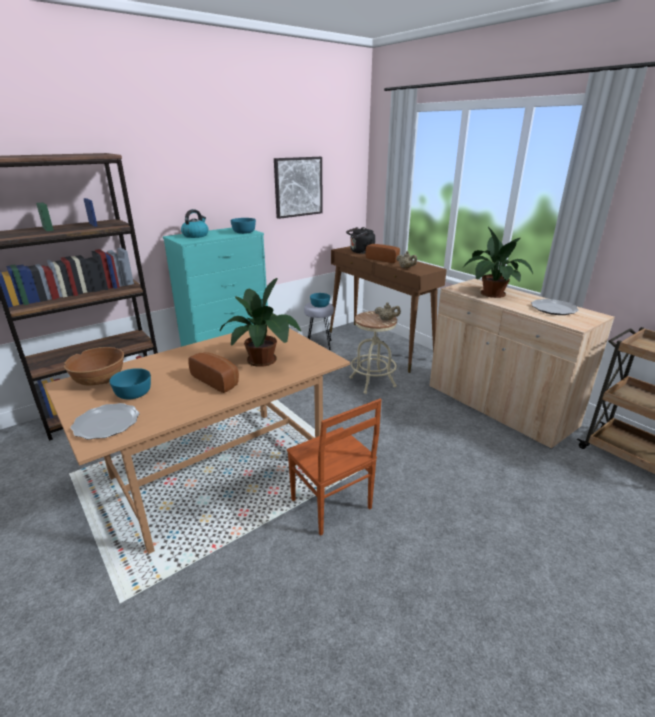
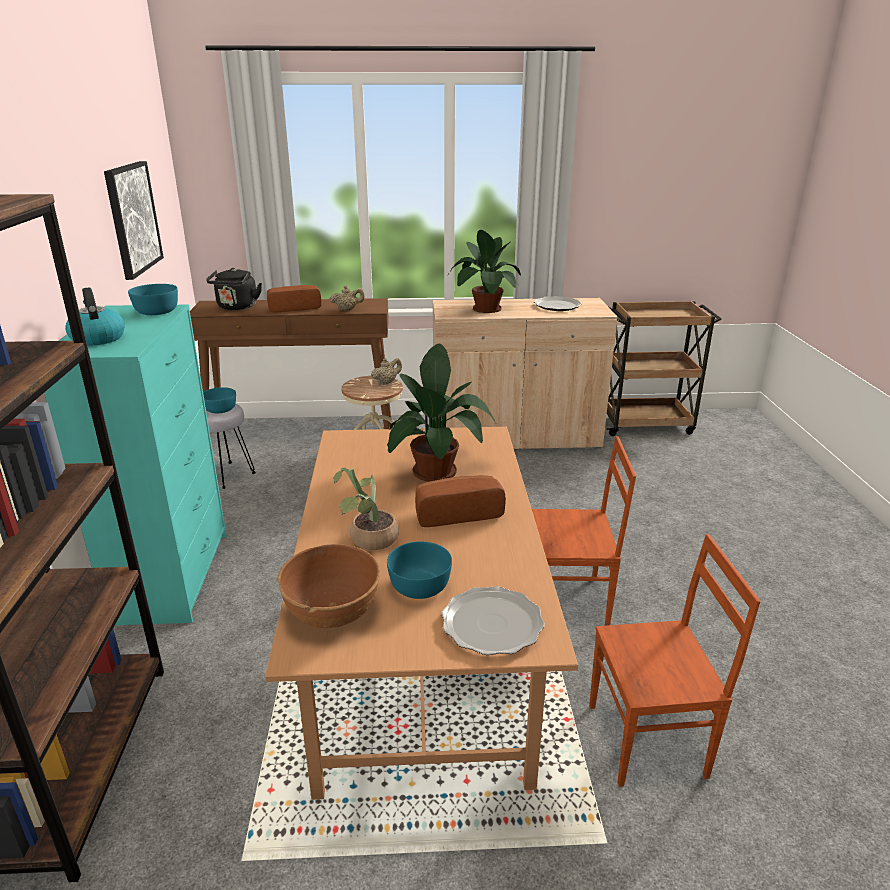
camera: 55 degrees left, 0 degrees up
none -> potted plant [334,468,399,550]
none -> brown chair [589,534,760,787]

